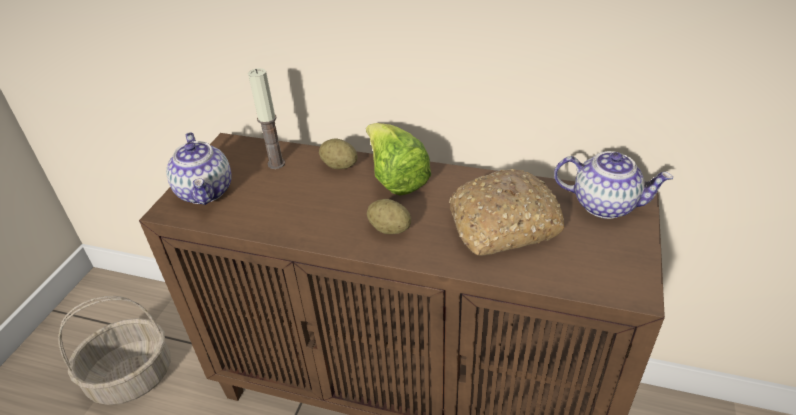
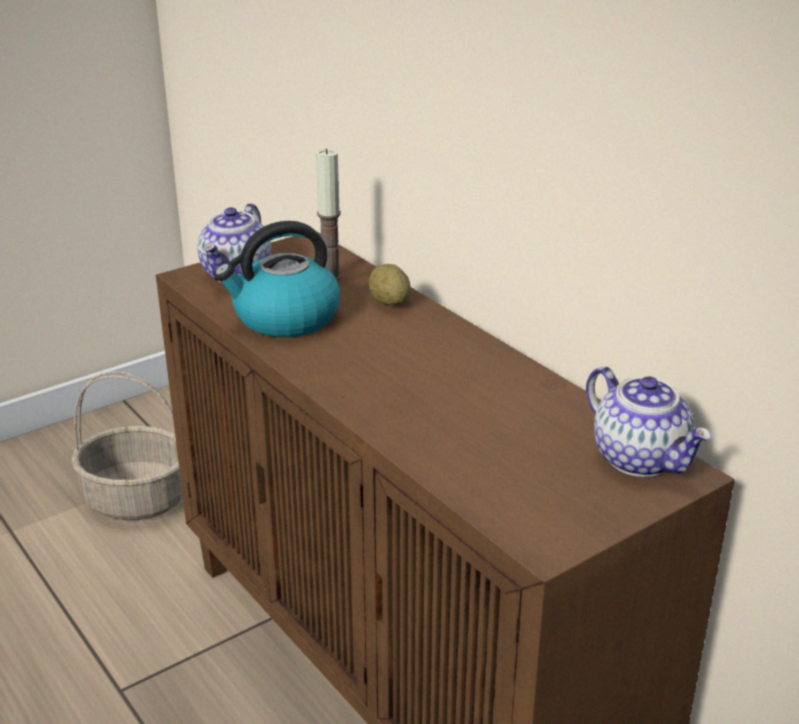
camera: 35 degrees right, 10 degrees down
lettuce [366,123,431,196] -> none
potato [367,199,411,234] -> none
bread [449,169,564,255] -> none
none -> kettle [215,221,340,337]

